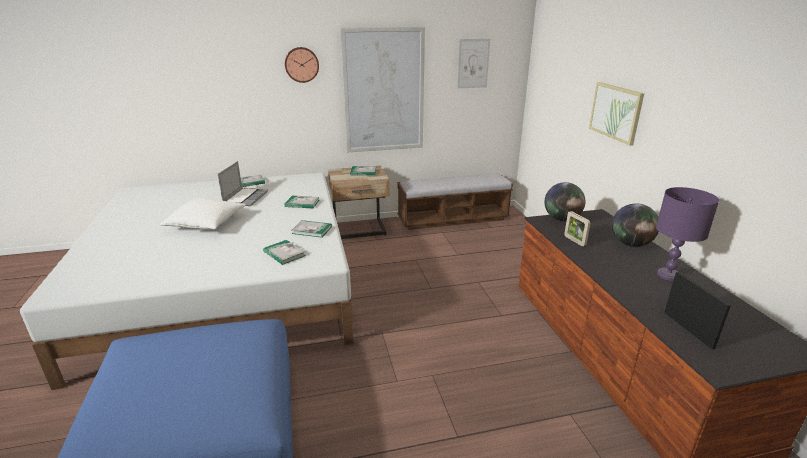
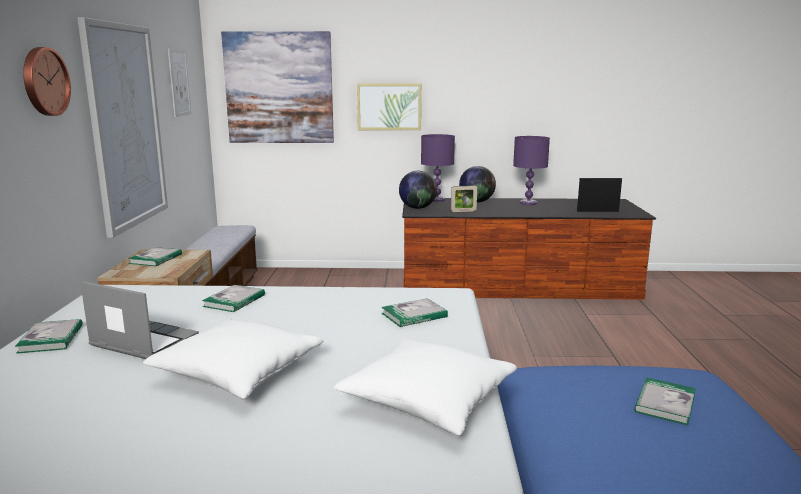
camera: 75 degrees left, 10 degrees down
book [292,220,332,238] -> book moved to [634,377,696,425]
none -> picture [221,31,334,143]
none -> white pillow [333,339,517,436]
none -> purple table lamp [421,134,455,202]

